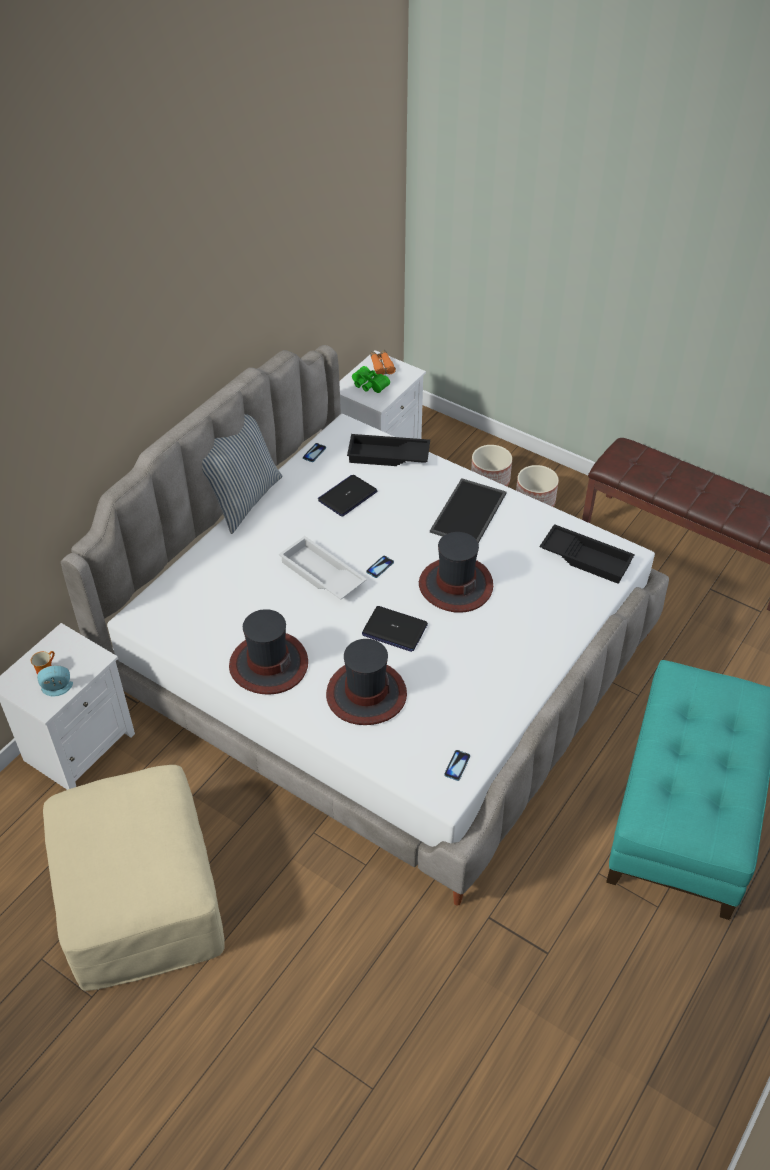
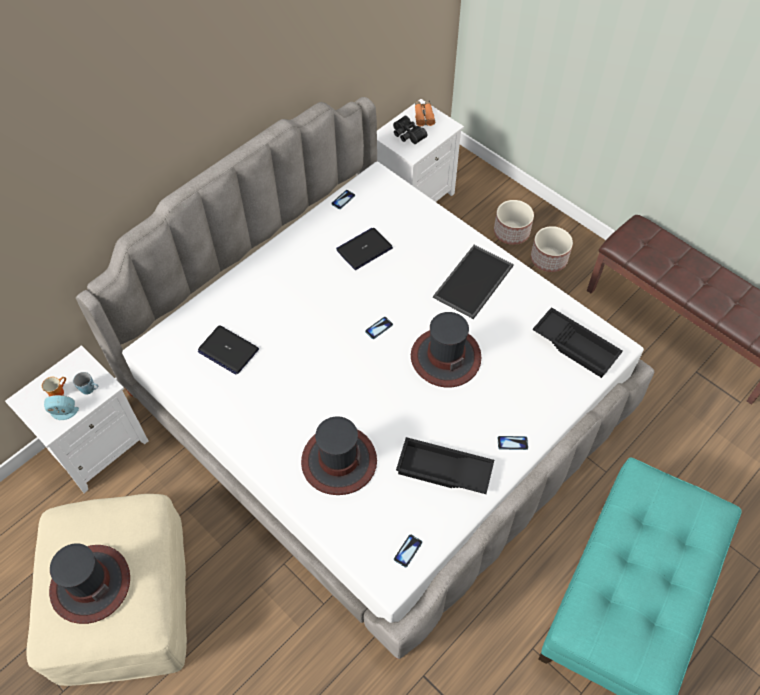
camera: 10 degrees right, 10 degrees up
pillow [202,414,283,534] -> none
hat [229,609,308,695] -> hat moved to [49,543,130,624]
white tray [279,536,367,600] -> none
black tray [347,434,430,466] -> black tray moved to [396,437,494,494]
green binoculars [352,366,390,393] -> black binoculars [393,116,427,144]
laptop [362,606,428,652] -> laptop moved to [198,325,259,375]
none -> blue mug [73,372,99,395]
none -> phone [498,436,528,450]

